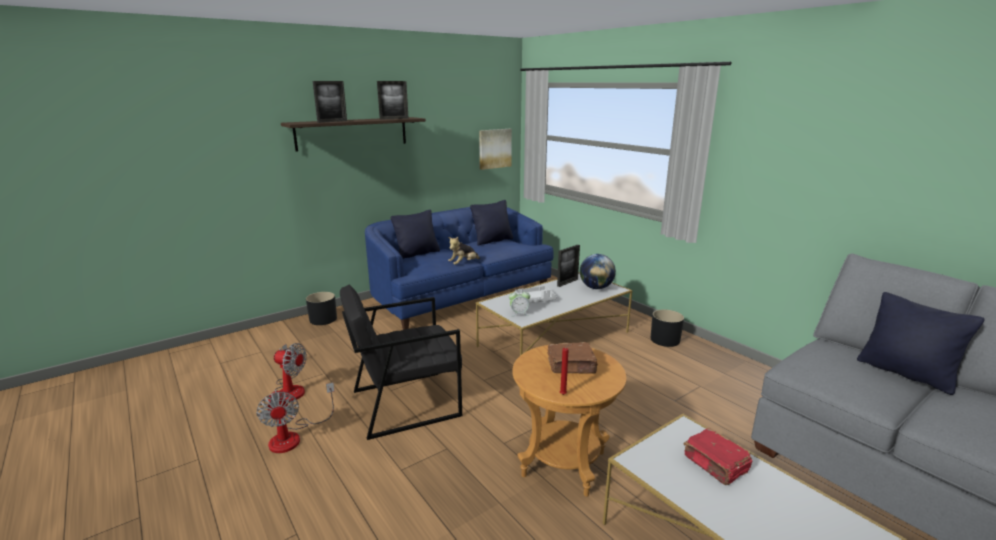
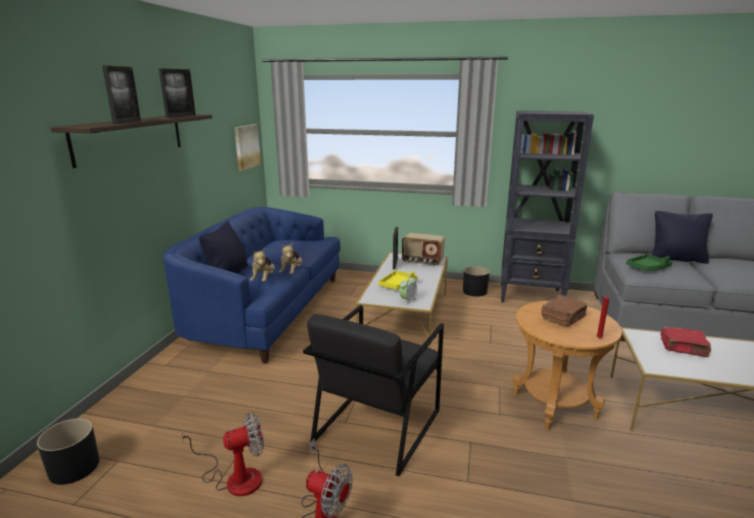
camera: 40 degrees left, 0 degrees up
black planter [306,292,337,325] -> black planter moved to [37,418,99,485]
black pillow [470,200,513,246] -> none
grey tray [515,286,557,302] -> yellow tray [378,271,417,290]
globe [580,254,616,289] -> radio [402,233,445,266]
none -> plush toy [250,248,275,282]
none -> black bookcase [501,111,594,303]
none -> green tray [626,254,672,271]

